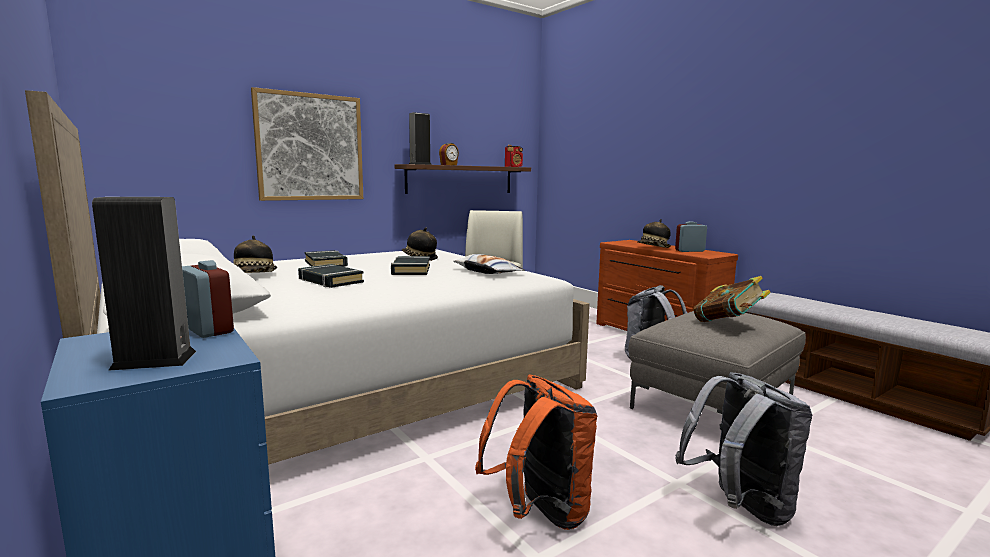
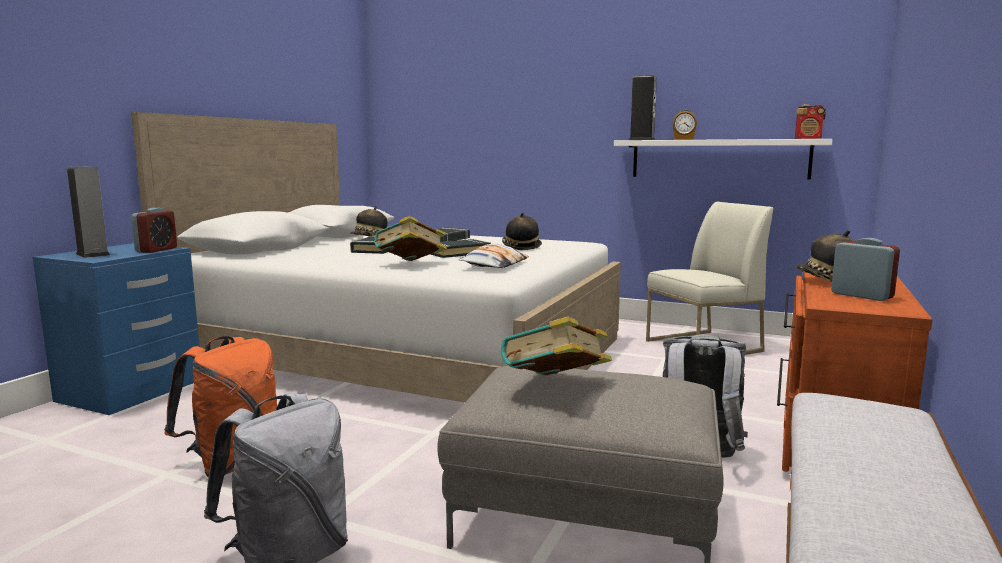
camera: 60 degrees right, 0 degrees up
picture [251,87,363,201] -> none
brown shelf [395,164,531,194] -> white shelf [614,139,833,179]
none -> book [374,216,447,261]

